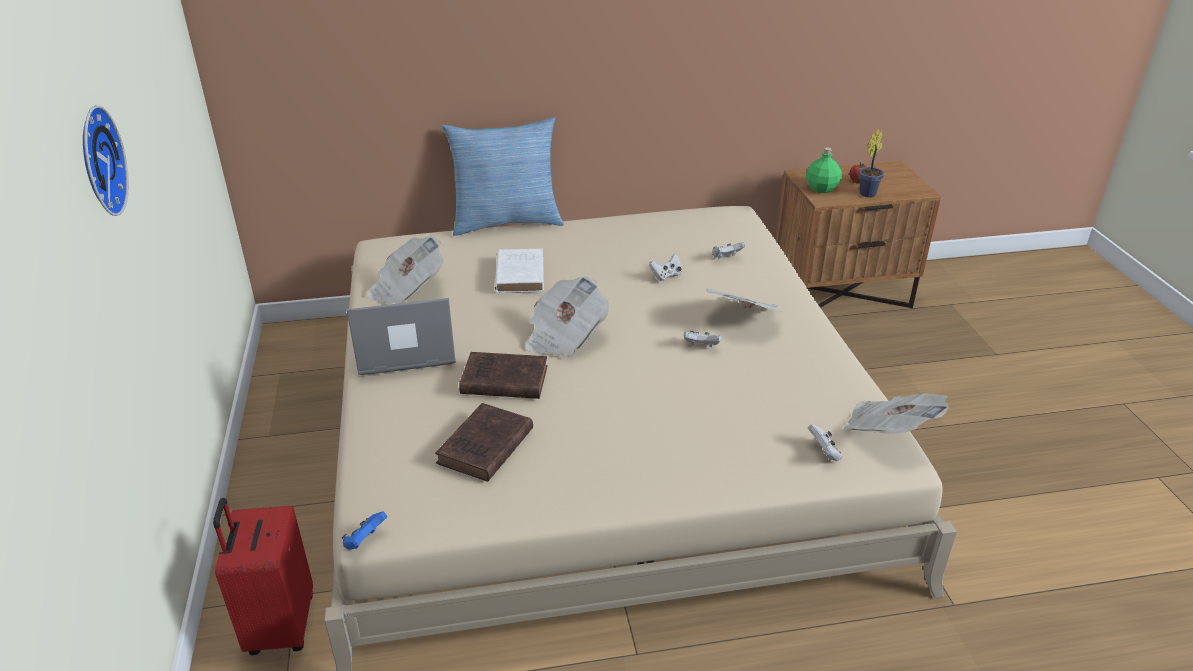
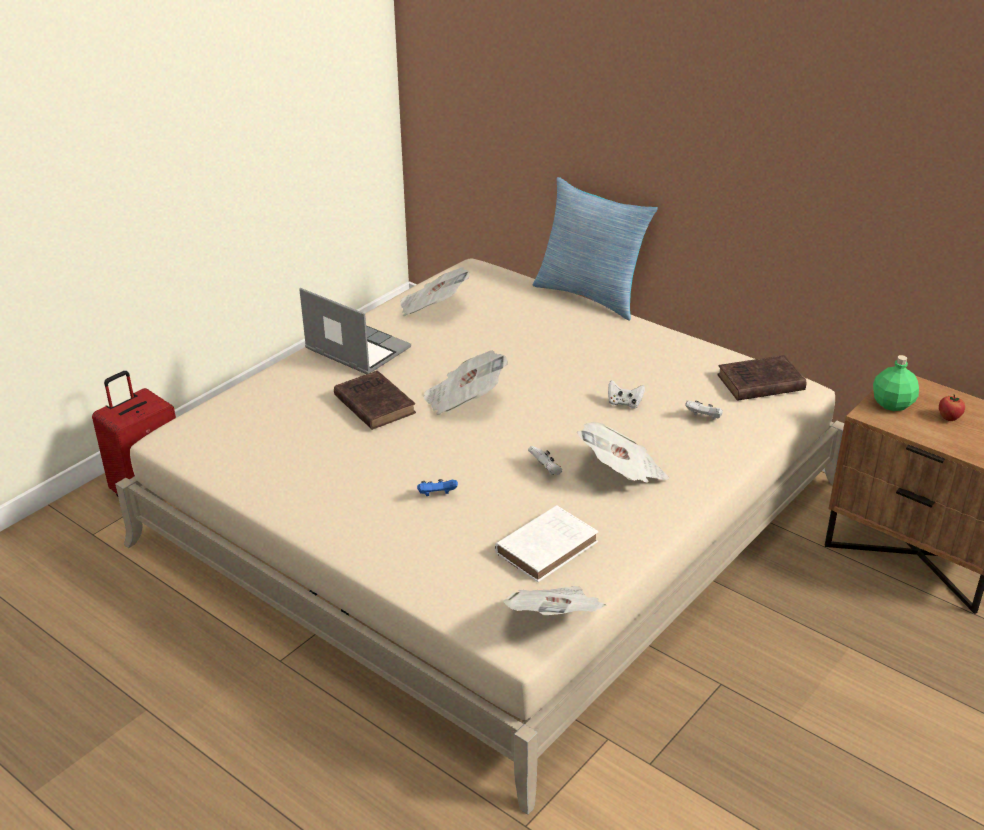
camera: 50 degrees right, 0 degrees up
wall clock [83,105,129,216] -> none
blue game controller [342,512,387,550] -> blue game controller moved to [417,479,458,496]
brown book [435,403,533,482] -> brown book moved to [717,355,807,401]
white book [495,249,544,293] -> white book moved to [495,505,598,582]
white game controller [808,424,842,461] -> none
potted plant [859,129,884,197] -> none

